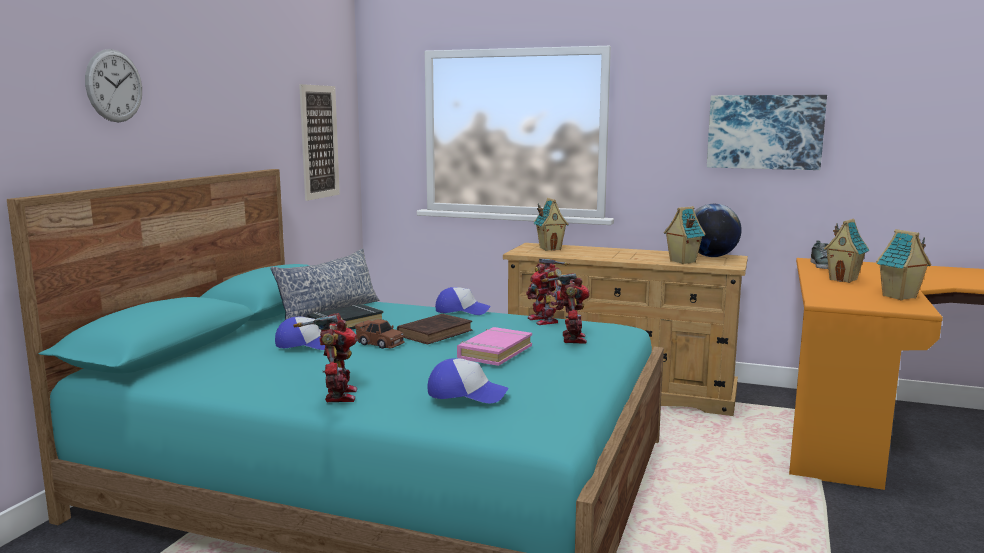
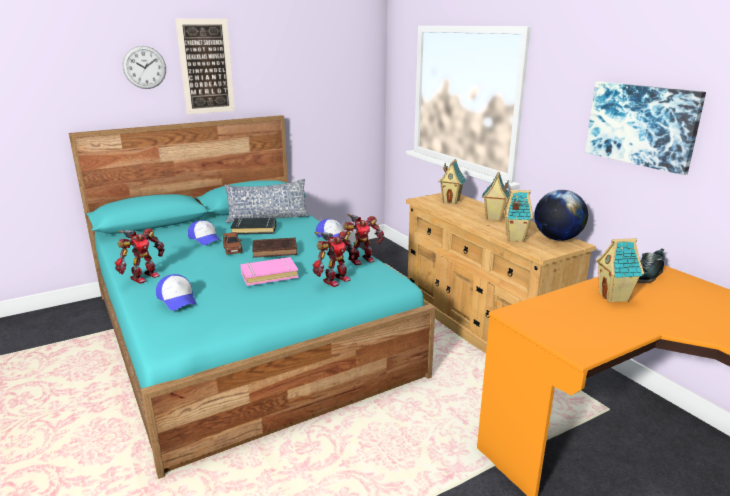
camera: 40 degrees right, 10 degrees up
picture [299,84,340,201] -> picture moved to [175,19,235,115]
toy robot [526,258,569,325] -> toy robot turned 135 degrees counterclockwise [342,214,384,265]
toy house [876,229,931,301] -> toy house moved to [482,172,510,221]

